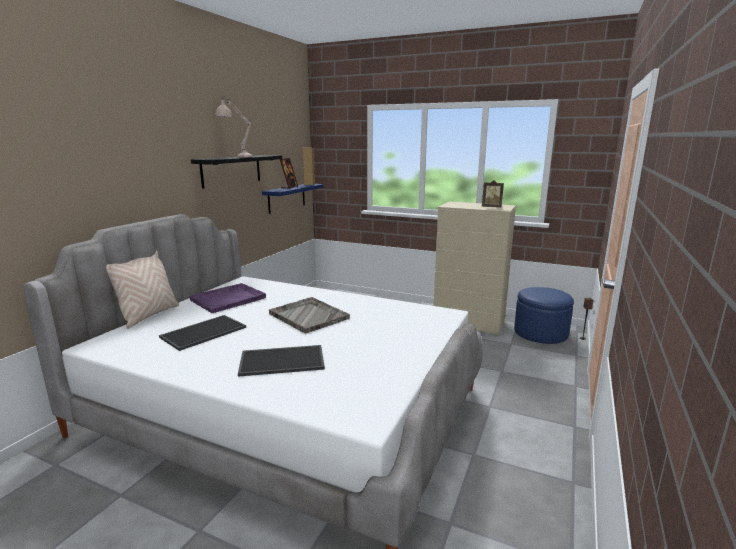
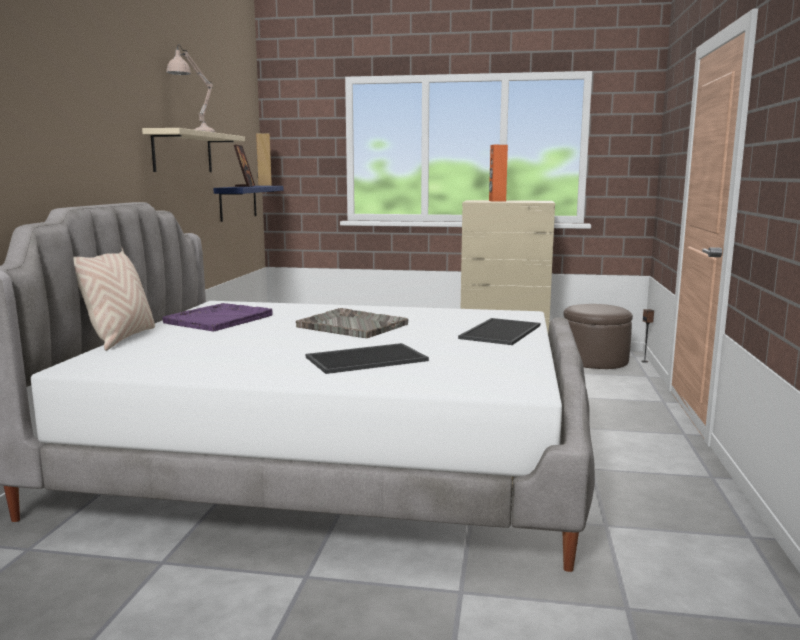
camera: 15 degrees left, 5 degrees down
tray [159,315,246,351] -> tray moved to [458,318,540,345]
black shelf [191,155,282,189] -> beige shelf [142,128,245,172]
picture frame [482,180,504,208] -> none
blue ottoman [514,287,574,344] -> brown ottoman [564,304,633,369]
none -> orange speaker [489,145,508,202]

